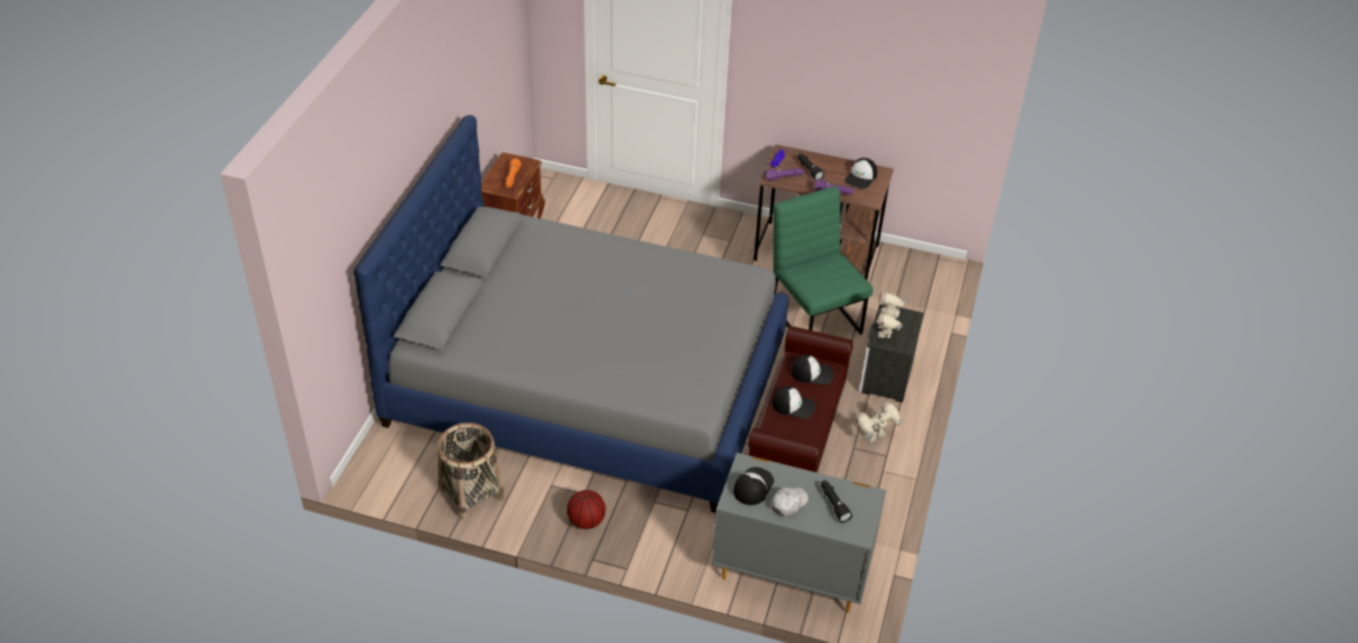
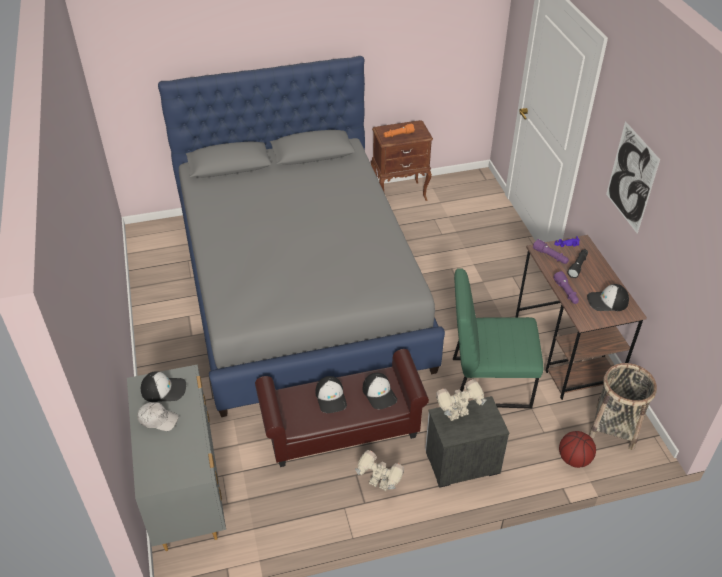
camera: 60 degrees right, 0 degrees up
basket [437,423,505,520] -> basket moved to [589,363,657,450]
basketball [567,490,606,529] -> basketball moved to [559,431,596,468]
green chair [773,186,873,335] -> green chair turned 120 degrees counterclockwise [453,268,543,409]
black flashlight [821,480,852,523] -> none
none -> picture [606,121,660,234]

